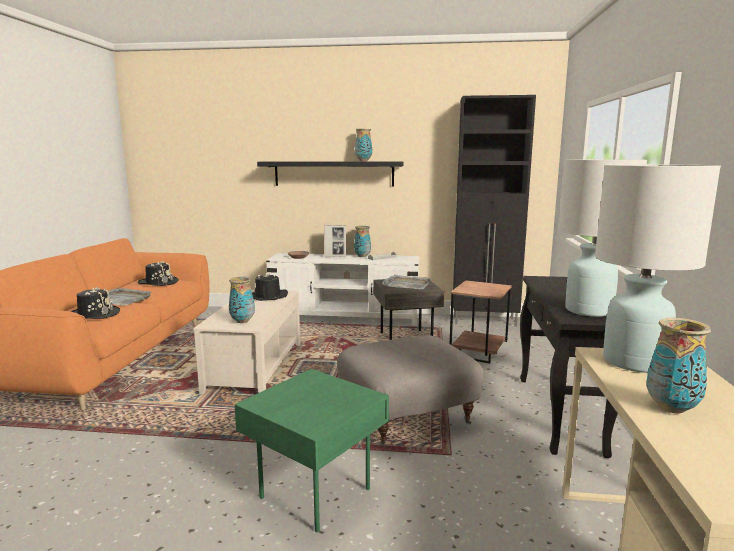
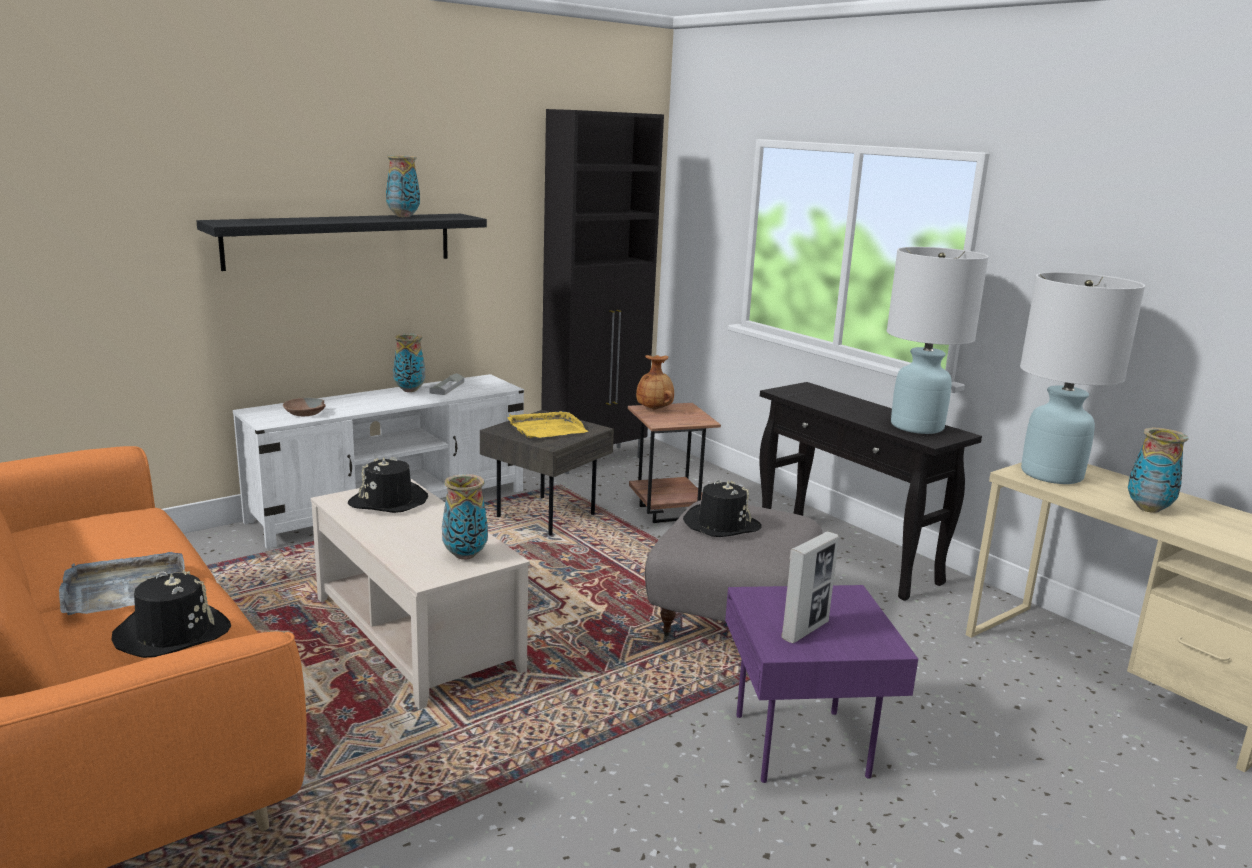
camera: 45 degrees left, 5 degrees up
black hat [138,261,179,286] -> black hat moved to [683,480,762,537]
green side table [235,369,389,532] -> purple side table [725,585,918,783]
picture frame [324,225,346,257] -> picture frame moved to [781,531,839,643]
grey tray [382,274,430,290] -> yellow tray [508,411,588,438]
none -> brown vase [636,355,674,410]

